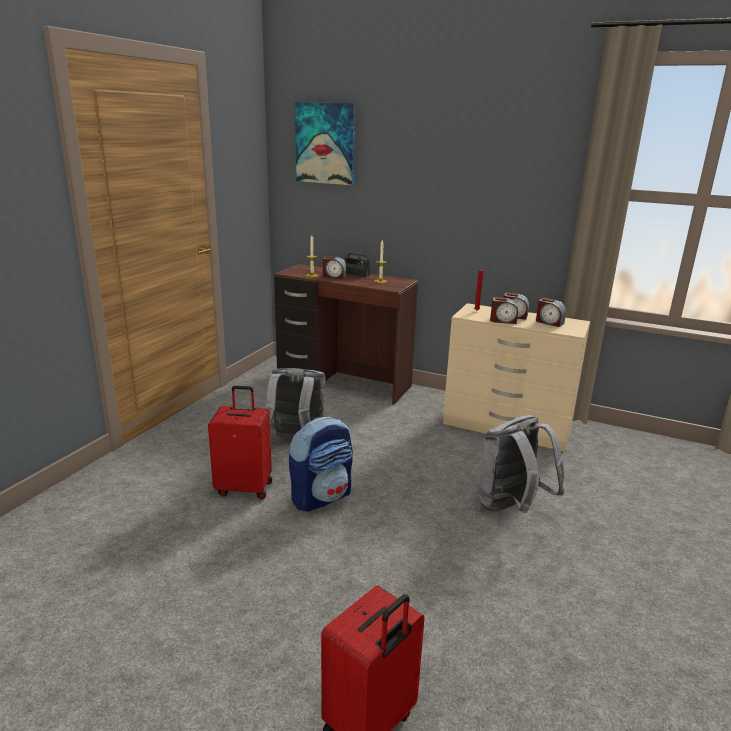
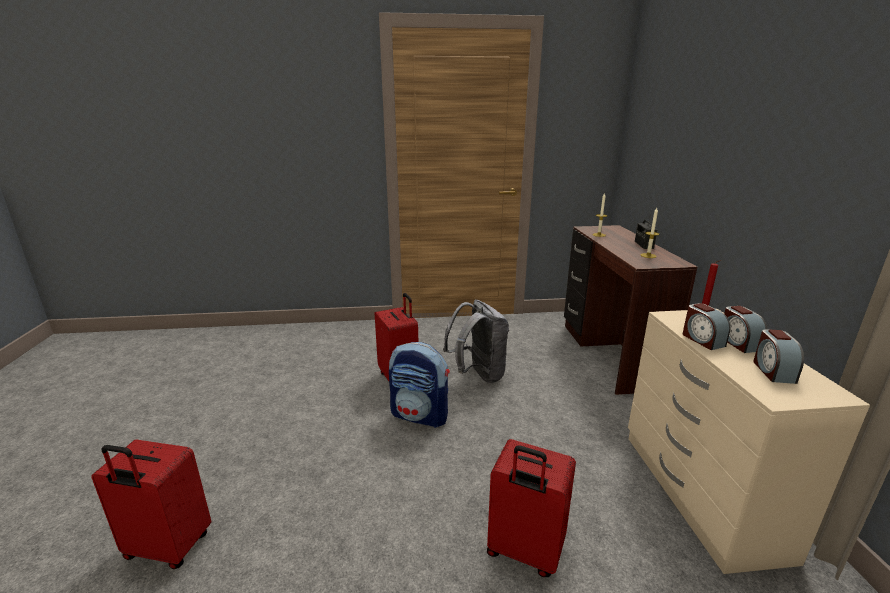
camera: 60 degrees right, 0 degrees up
picture [295,102,356,185] -> none
alarm clock [323,256,346,279] -> none
grey backpack [478,415,565,513] -> red suitcase [487,439,576,577]

